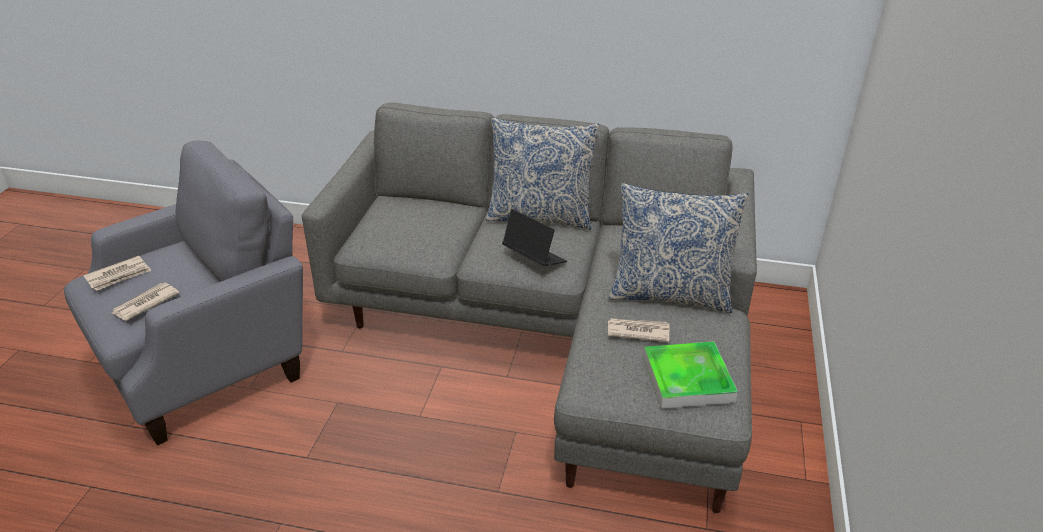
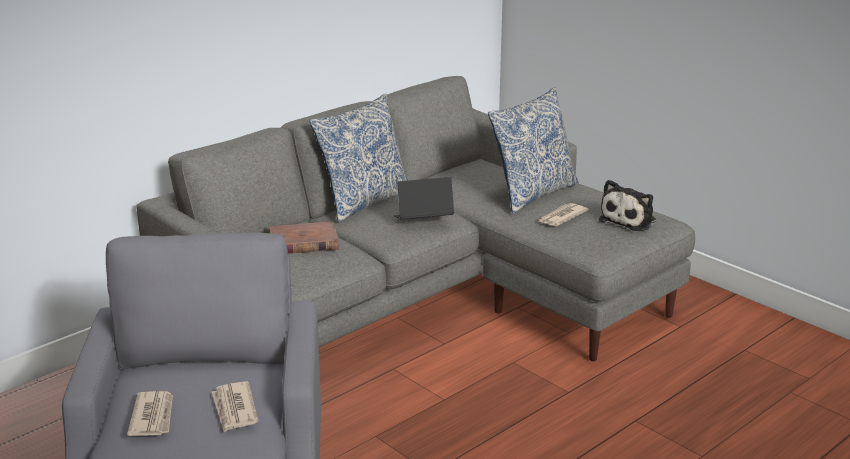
camera: 55 degrees left, 10 degrees down
tray [643,341,738,409] -> plush toy [599,180,656,231]
none -> brown book [269,221,339,254]

